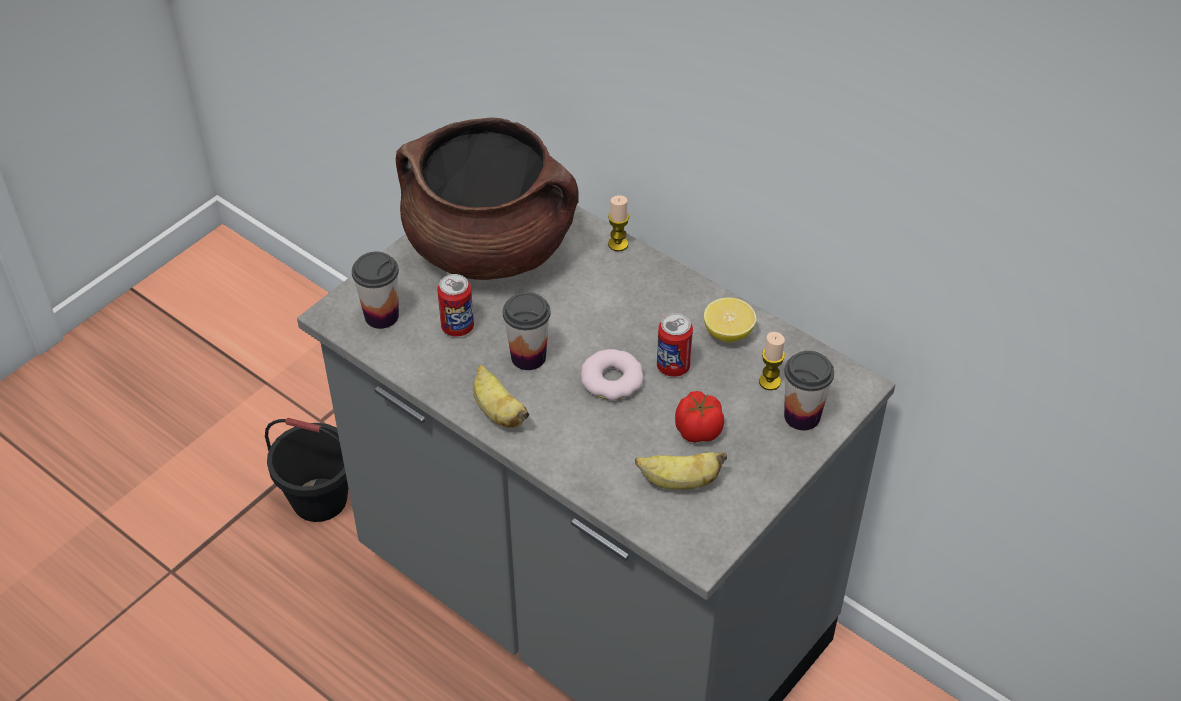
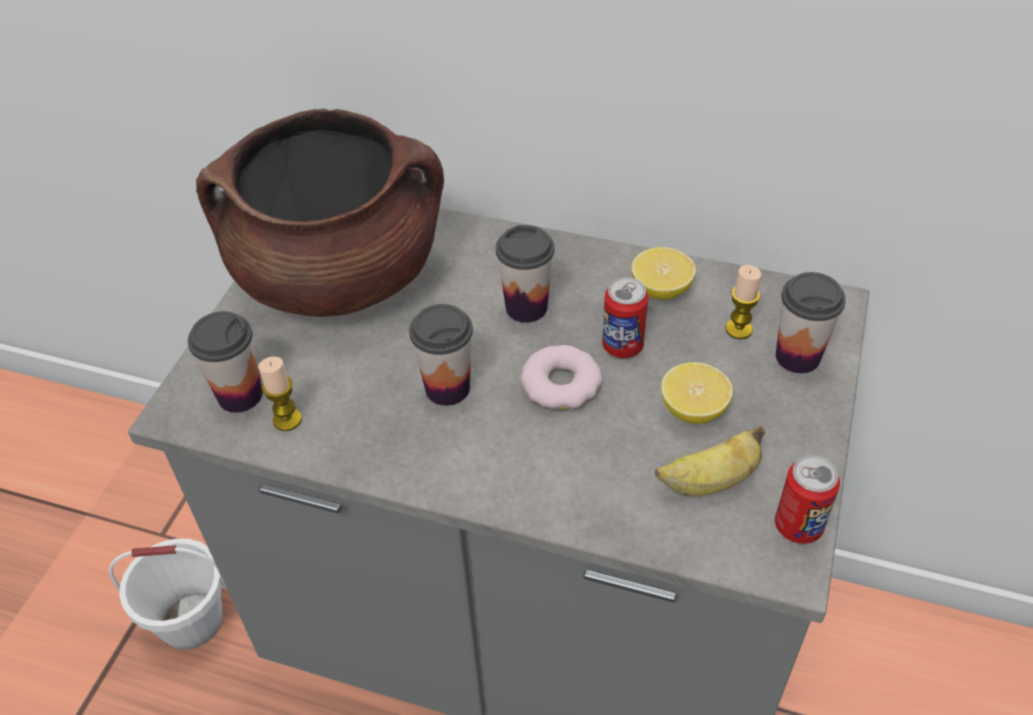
camera: 20 degrees left, 0 degrees up
black bucket [265,418,349,522] -> white bucket [109,538,226,650]
can [437,274,474,337] -> can moved to [775,456,840,544]
banana [473,364,529,428] -> none
candle [608,195,629,251] -> candle moved to [259,356,302,431]
tomato [675,391,724,443] -> lemon [661,362,733,424]
none -> cup [496,225,555,323]

